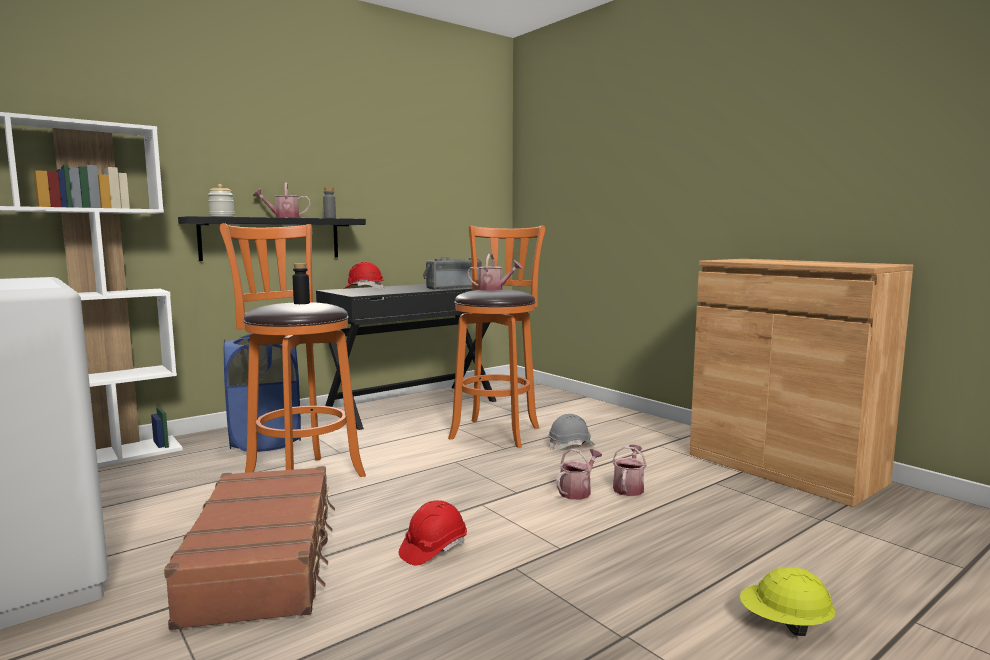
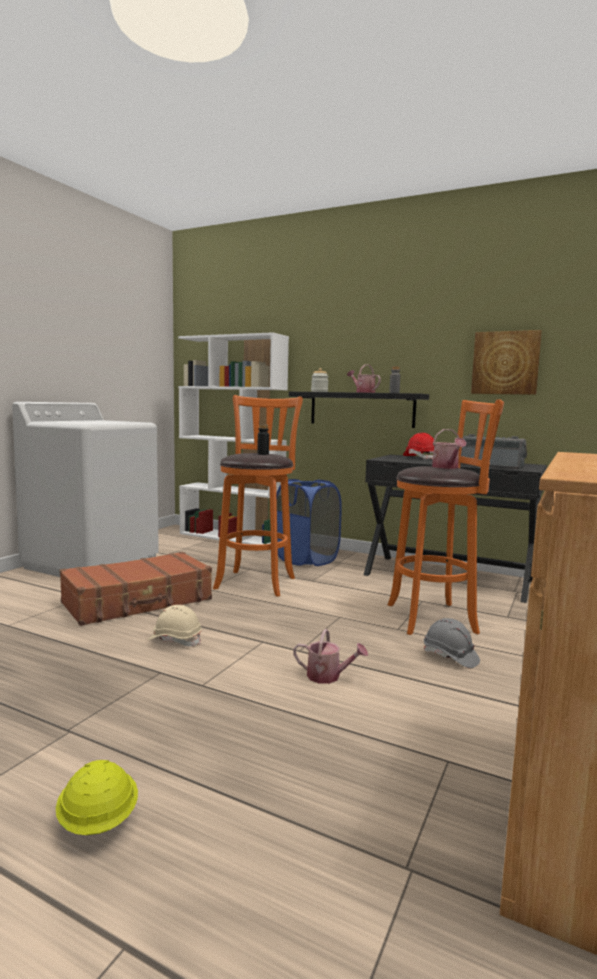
camera: 65 degrees right, 0 degrees up
red hard hat [399,500,467,565] -> beige hard hat [148,605,202,647]
watering can [612,445,647,496] -> none
none -> picture [471,330,542,395]

